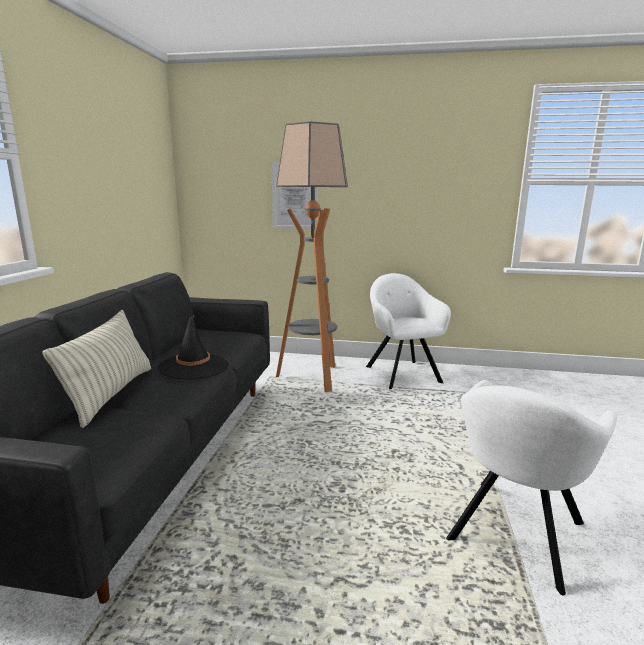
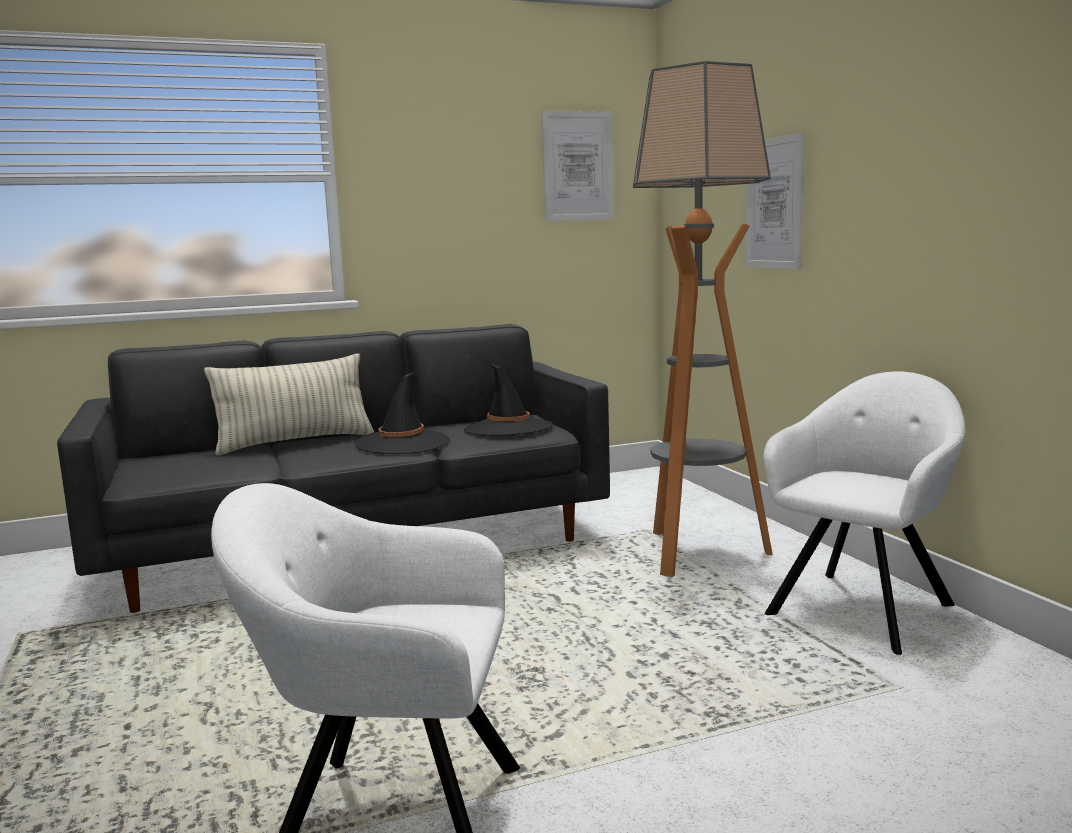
camera: 60 degrees right, 5 degrees down
none -> black hat [464,363,553,436]
none -> picture [542,110,614,221]

